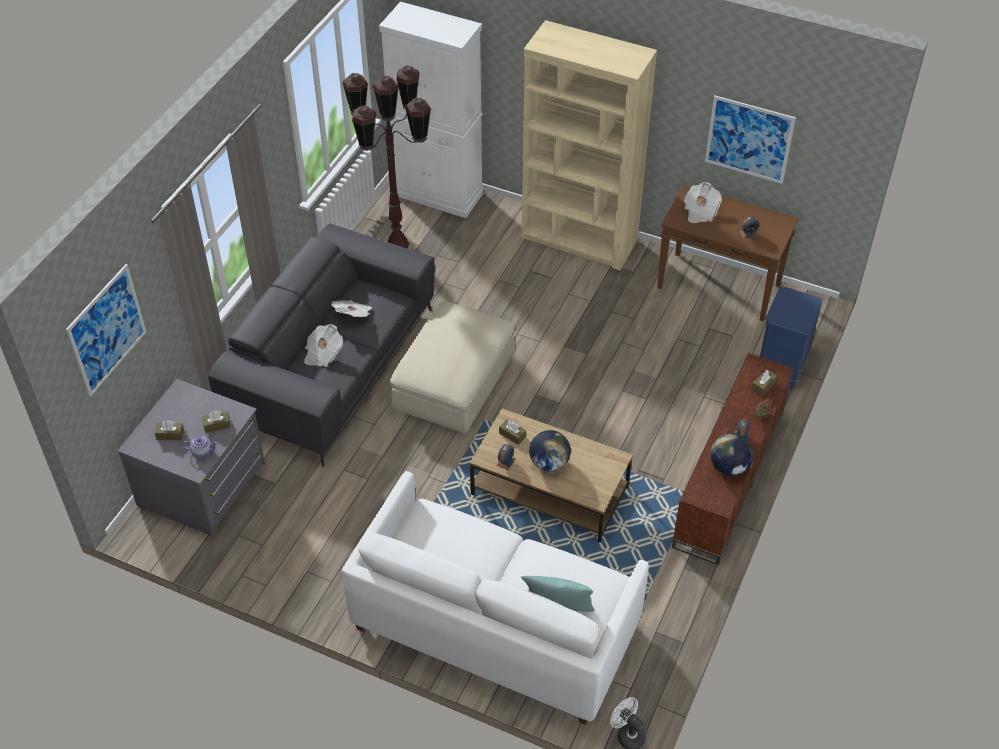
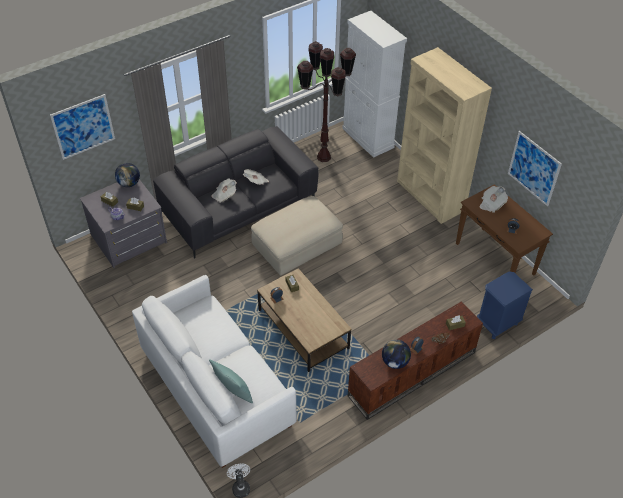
camera: 30 degrees right, 0 degrees up
globe [529,430,571,472] -> globe moved to [115,163,140,187]

